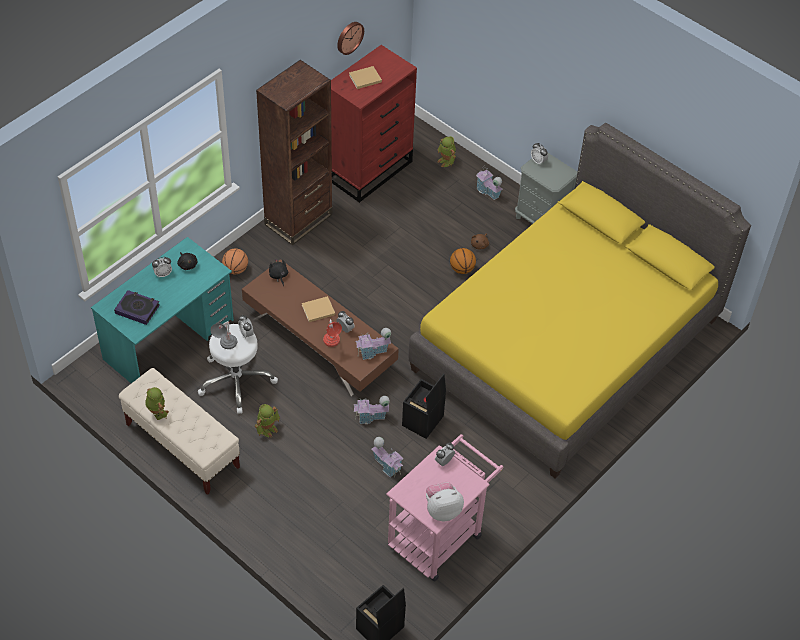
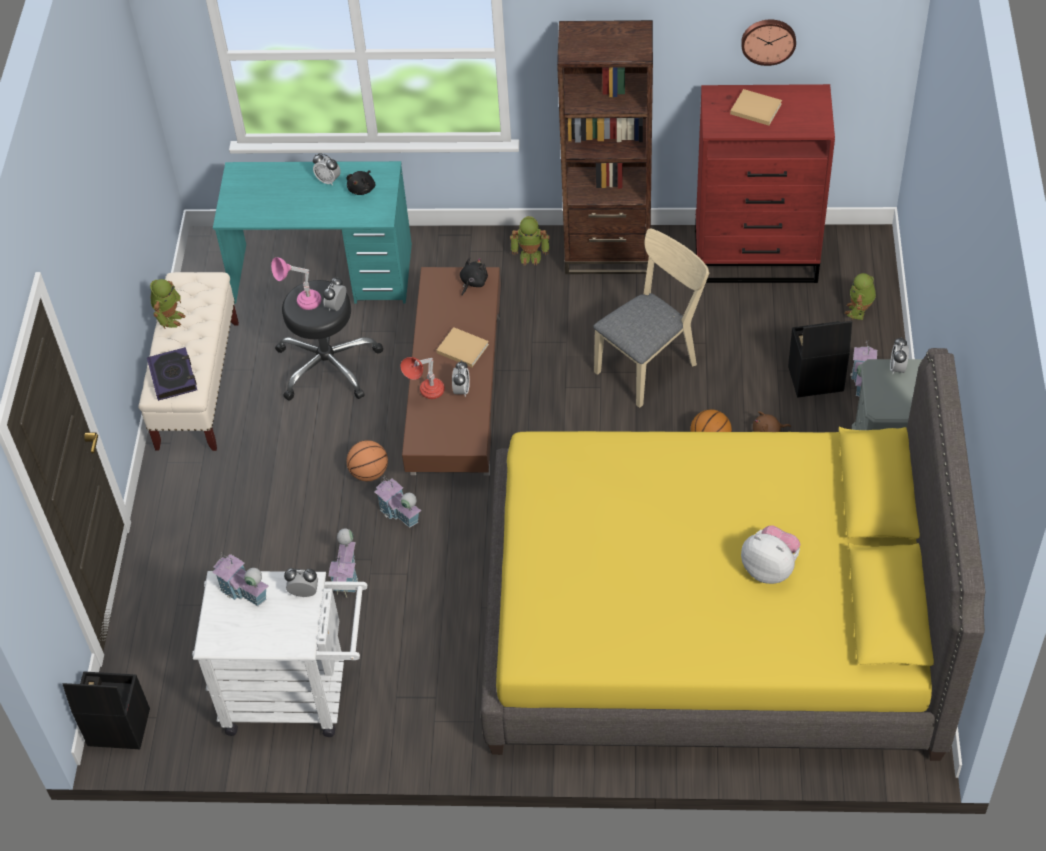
camera: 55 degrees right, 0 degrees up
book [114,290,160,325] -> book moved to [147,347,197,401]
white stool [198,324,278,413] -> black stool [275,280,383,401]
grey table lamp [210,321,237,349] -> pink table lamp [271,257,321,310]
basketball [222,248,248,274] -> basketball moved to [346,440,388,481]
toy robot [255,404,280,438] -> toy robot moved to [510,216,549,265]
toy house [355,328,391,360] -> toy house moved to [212,552,269,607]
pink cart [386,434,503,582] -> white cart [192,571,367,737]
black storage box [402,374,446,439] -> black storage box moved to [788,321,852,398]
plush toy [426,482,464,521] -> plush toy moved to [741,525,801,584]
none -> beige chair [593,228,709,408]

